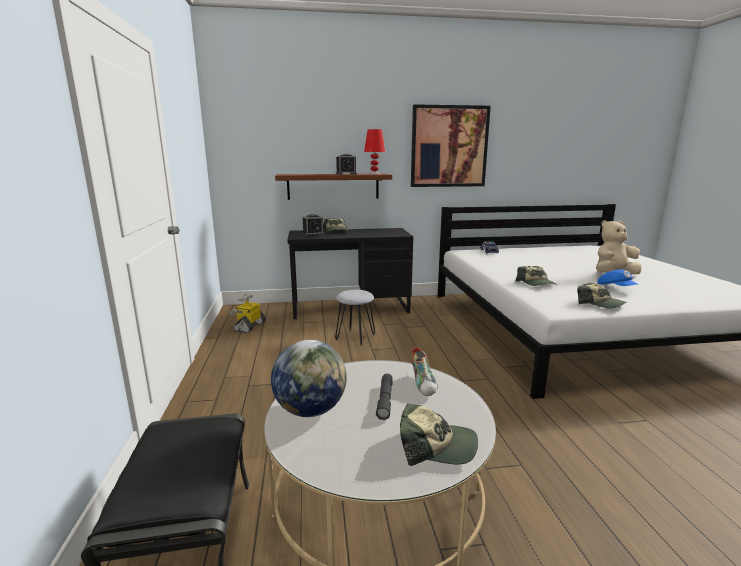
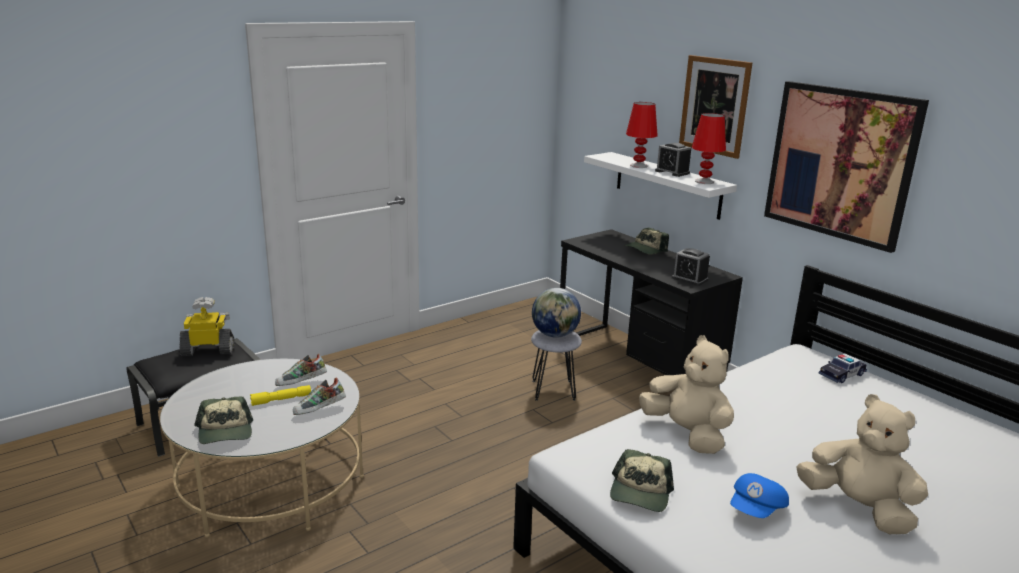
camera: 60 degrees right, 5 degrees up
toy robot [230,294,266,333] -> toy robot moved to [180,297,234,356]
globe [271,340,347,417] -> globe moved to [532,288,581,338]
brown shelf [275,174,392,200] -> white shelf [584,152,737,220]
alarm clock [302,214,325,236] -> alarm clock moved to [672,248,710,286]
grey flashlight [376,374,393,420] -> yellow flashlight [250,385,311,406]
cap [516,266,557,286] -> beige plush toy [639,335,734,454]
none -> shoe [275,353,327,386]
none -> red table lamp [626,102,658,168]
none -> picture [679,55,752,159]

